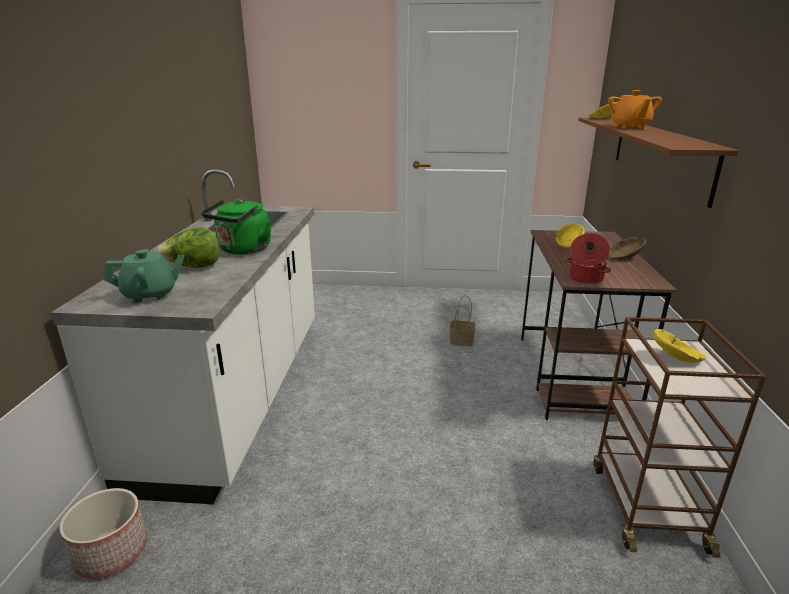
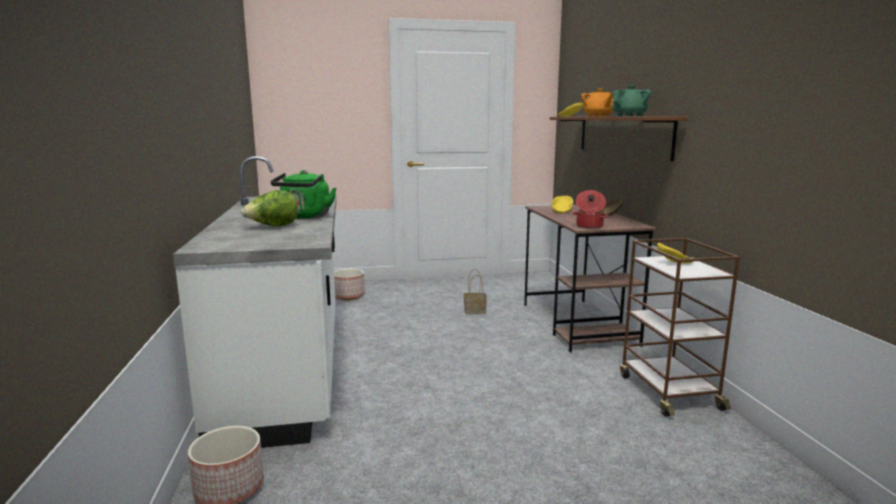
camera: 15 degrees left, 10 degrees down
green teapot [104,249,184,303] -> green teapot moved to [612,85,651,116]
none -> planter [334,269,365,300]

